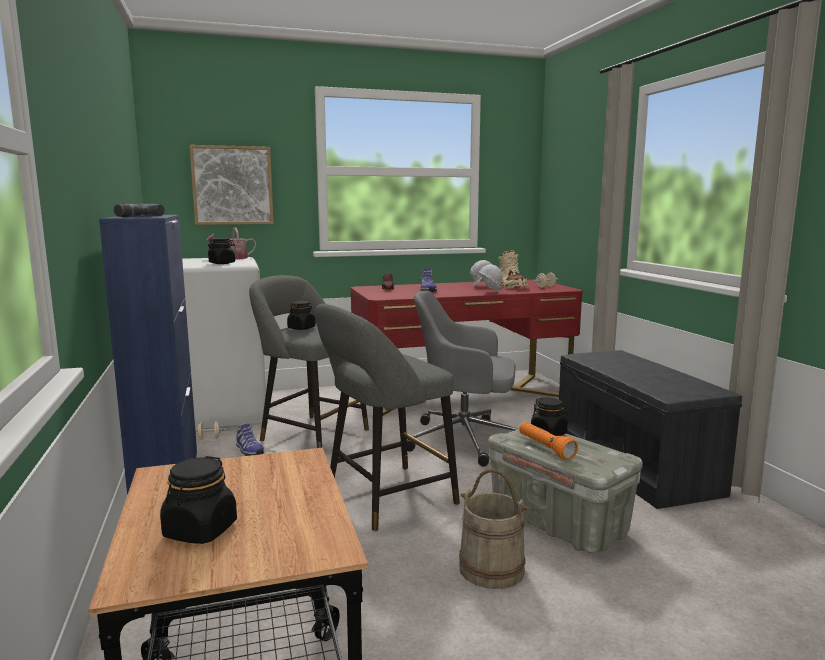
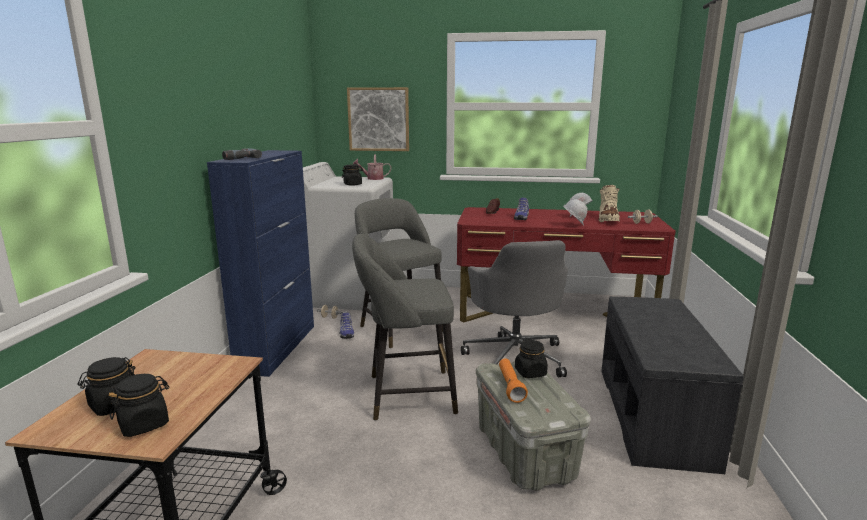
camera: 25 degrees right, 5 degrees up
black jar [287,301,316,330] -> black jar moved to [108,374,170,437]
grey office chair [407,291,517,467] -> grey office chair turned 135 degrees counterclockwise [461,240,568,377]
beige bucket [459,469,528,589] -> none

